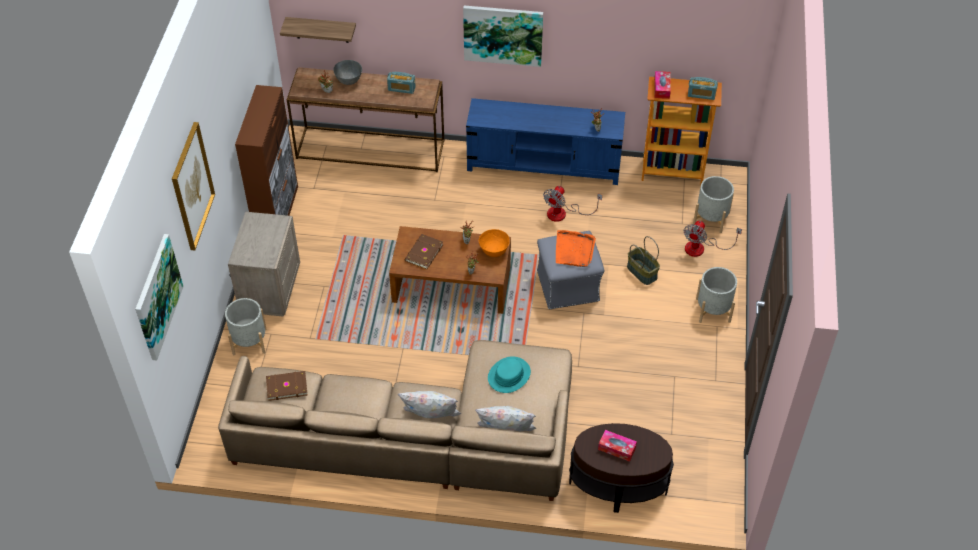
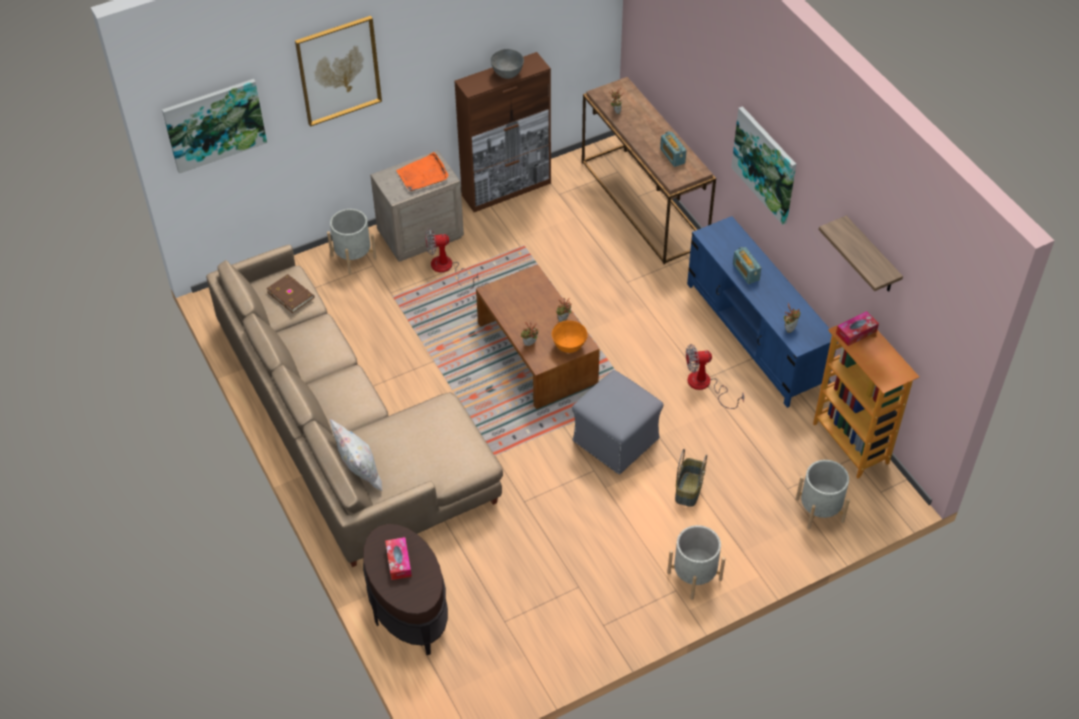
camera: 55 degrees right, 0 degrees up
shelf [280,17,356,43] -> shelf moved to [819,216,903,292]
grey bowl [333,60,362,85] -> grey bowl moved to [490,49,524,79]
white pillow [398,391,461,418] -> none
brown book [405,234,444,269] -> none
turquoise hat [488,356,531,393] -> none
orange tray [556,230,596,267] -> orange tray moved to [396,152,449,191]
fan [684,221,742,257] -> fan moved to [426,228,478,289]
radio [688,77,718,100] -> radio moved to [733,247,761,284]

